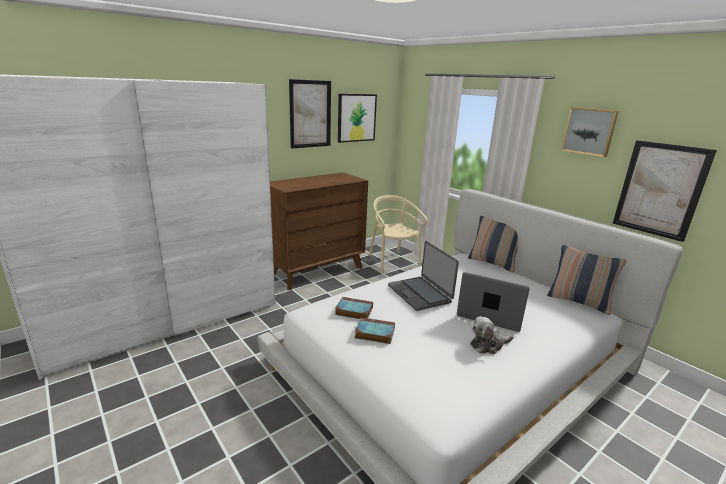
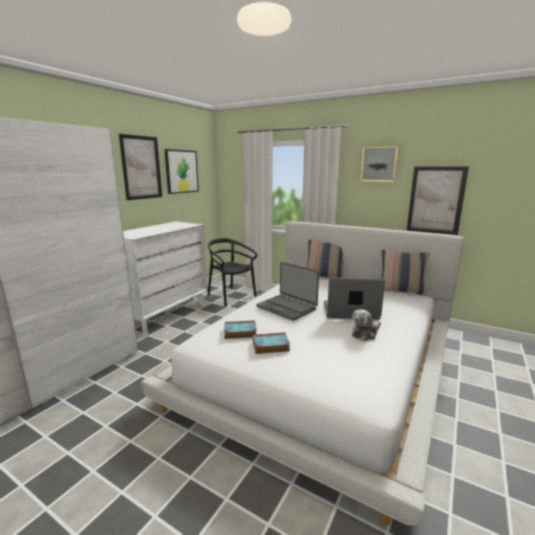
camera: 20 degrees left, 5 degrees down
brown dresser [270,173,368,290] -> white dresser [123,222,208,337]
beige chair [369,195,427,274] -> black chair [208,238,257,307]

